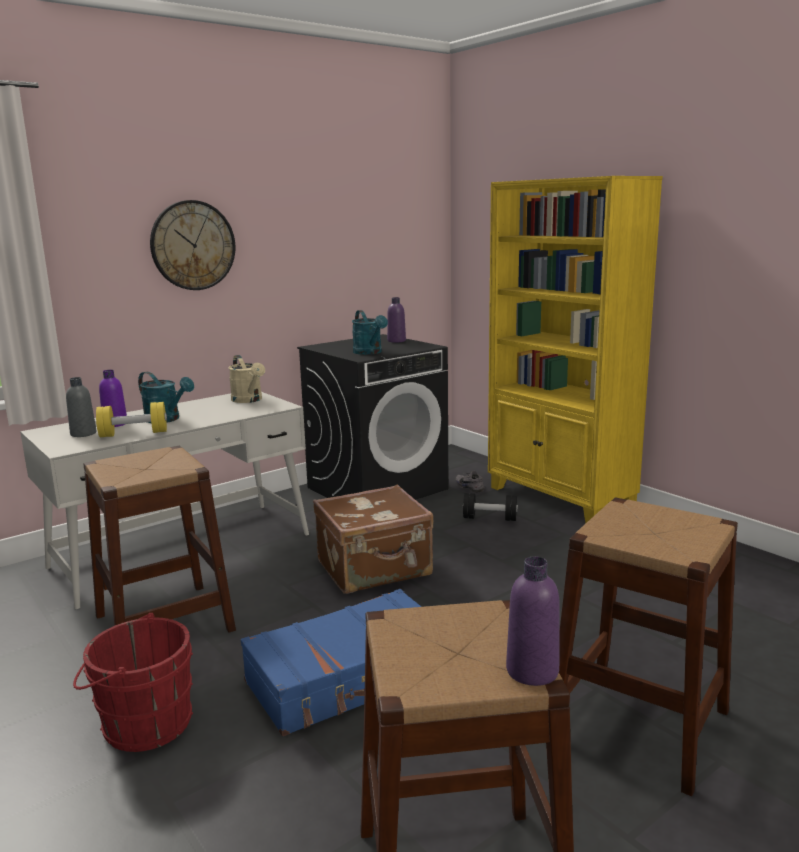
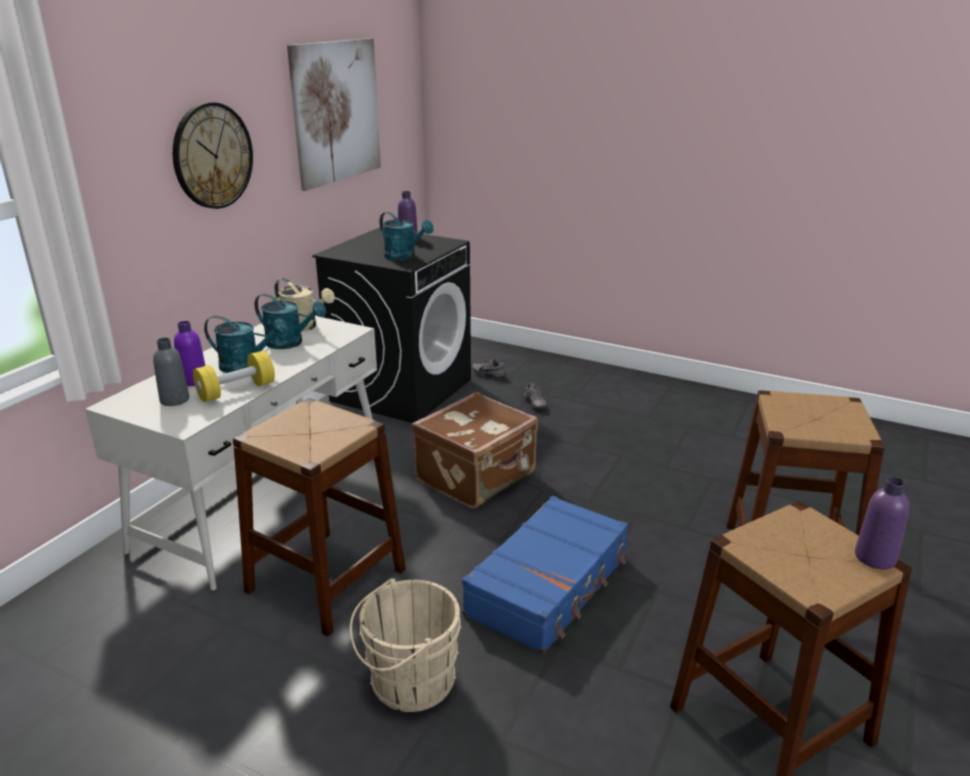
camera: 25 degrees left, 10 degrees up
red bucket [73,613,193,752] -> beige bucket [350,578,462,712]
black dumbbell [463,493,518,521] -> grey shoe [525,382,546,409]
yellow bookcase [488,176,663,524] -> none
none -> turquoise watering can [255,294,326,349]
none -> picture [287,38,381,191]

